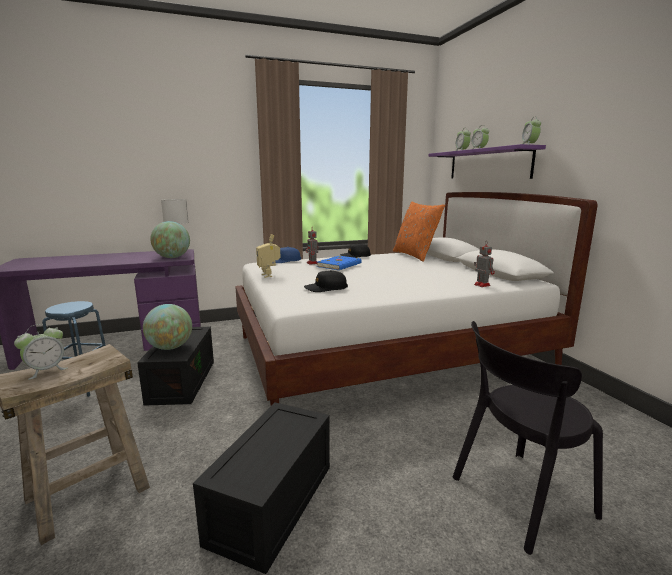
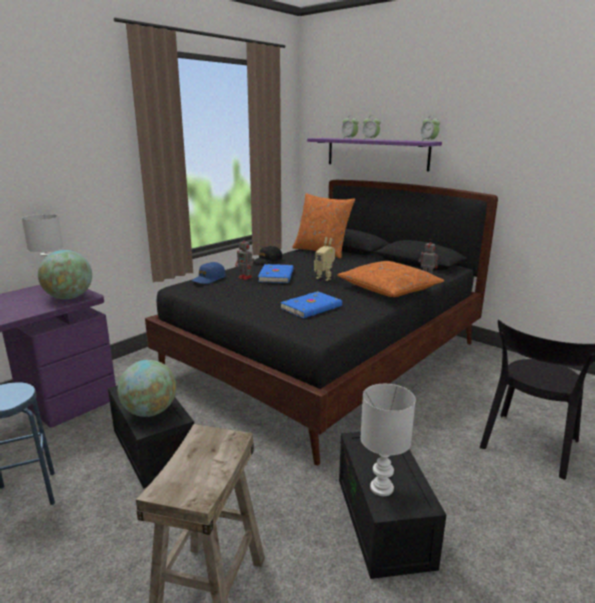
camera: 30 degrees left, 5 degrees up
alarm clock [14,324,67,380] -> none
white bed [235,192,598,406] -> black bed [145,180,498,465]
toy robot [256,234,281,278] -> toy robot moved to [314,237,335,281]
black cap [304,270,348,292] -> blue book [280,291,342,318]
none -> orange pillow [337,261,444,297]
none -> white table lamp [360,384,416,496]

